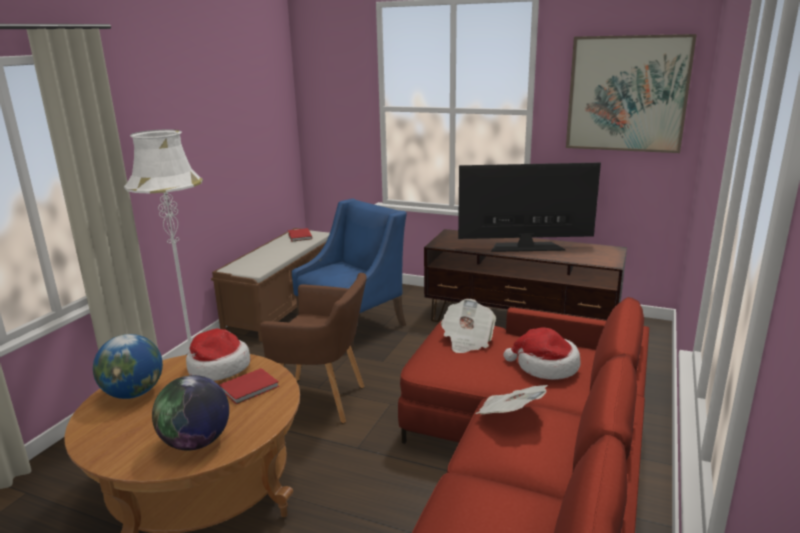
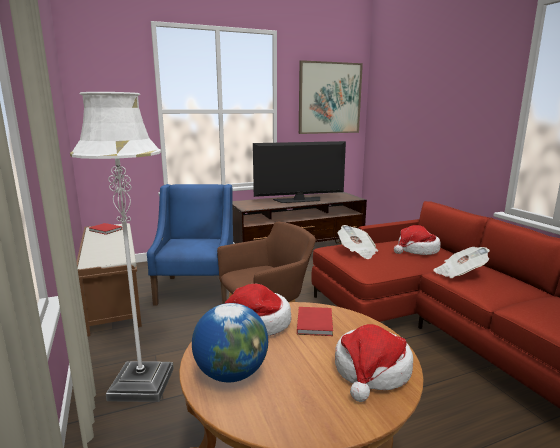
camera: 45 degrees left, 5 degrees down
globe [152,375,229,450] -> hat [335,324,413,402]
television [458,162,601,252] -> television turned 150 degrees counterclockwise [253,141,346,203]

